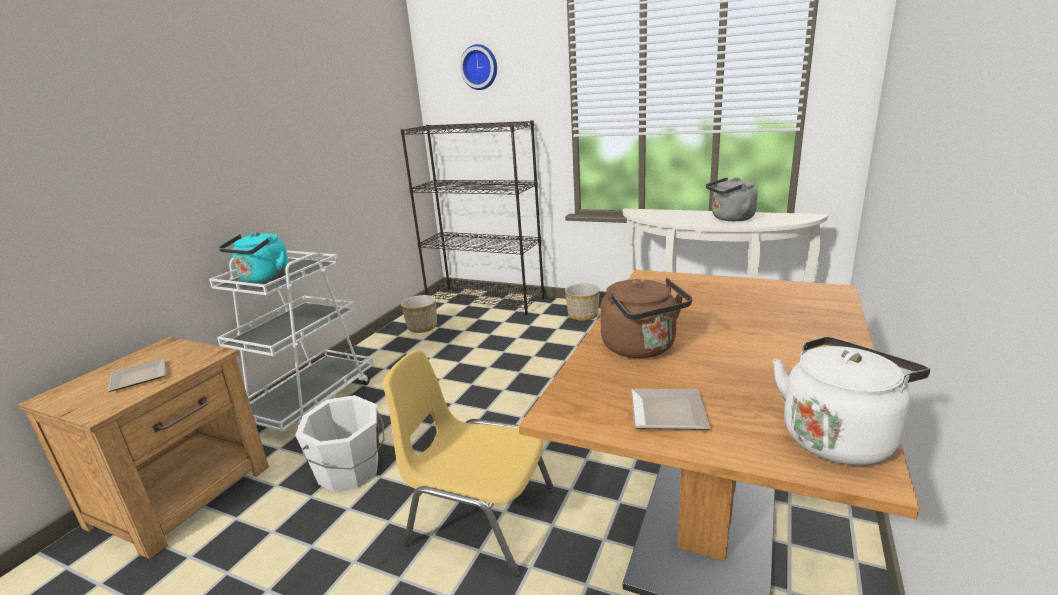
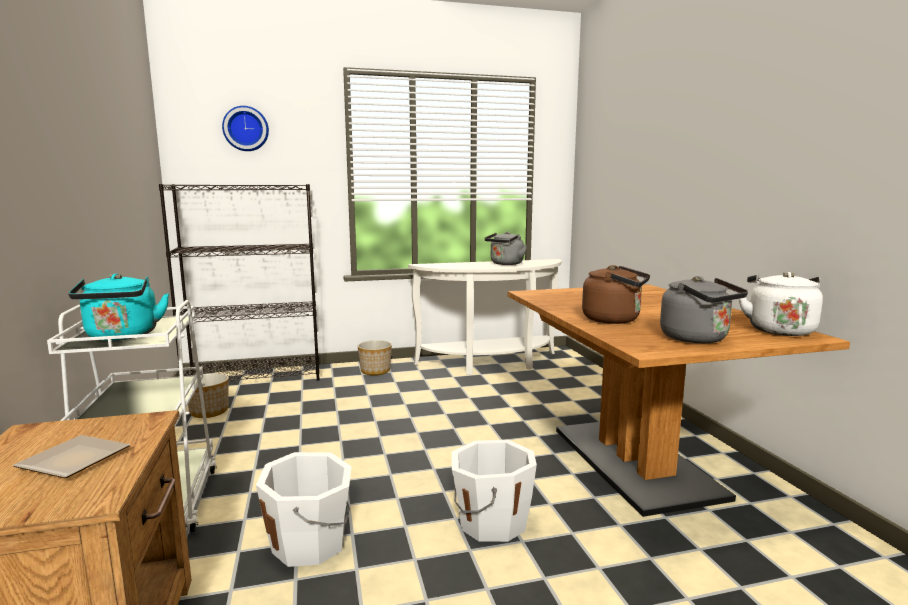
camera: 40 degrees left, 10 degrees down
yellow chair [383,350,555,577] -> white bucket [452,440,537,542]
plate [631,389,710,430] -> grey kettle [660,276,748,343]

